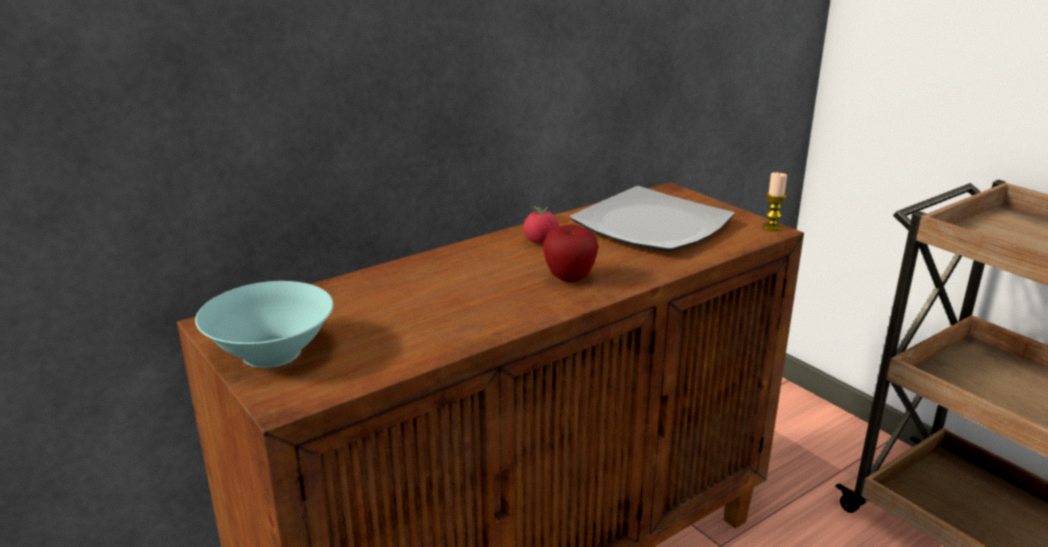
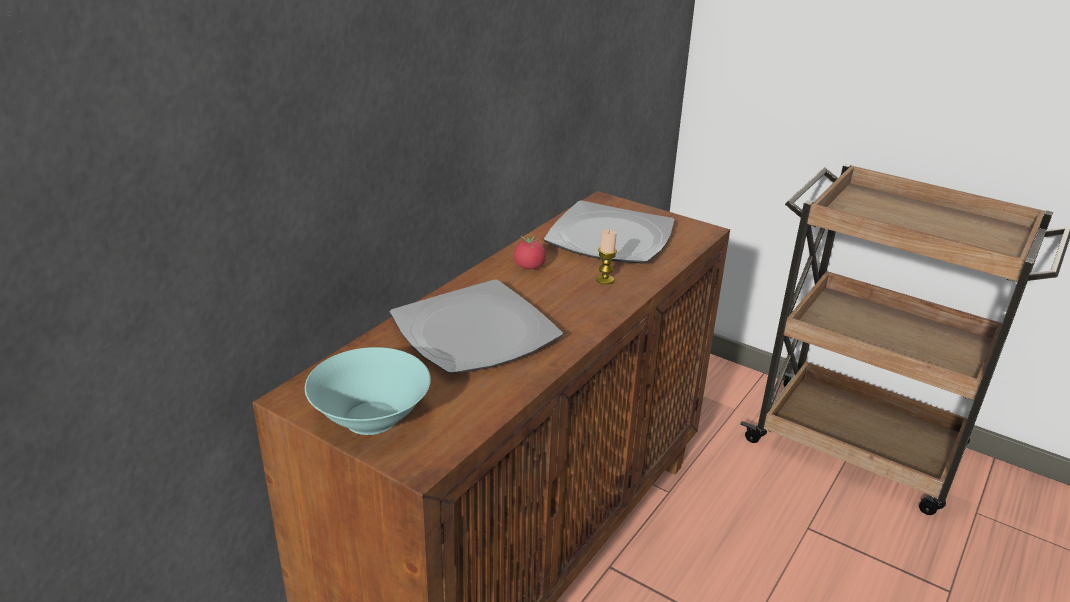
camera: 20 degrees left, 5 degrees up
apple [543,224,599,282] -> none
candle [762,172,787,231] -> candle moved to [596,230,617,285]
none -> plate [390,279,563,374]

